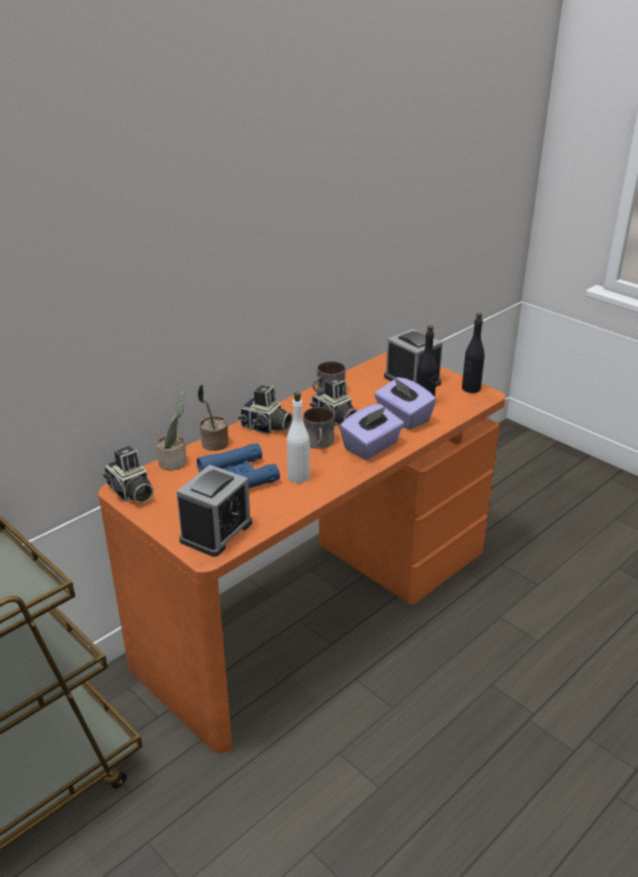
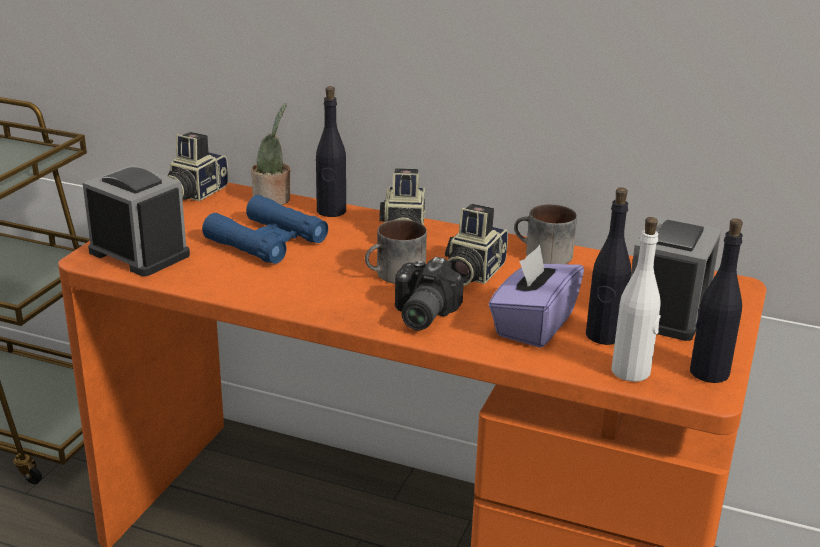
camera: 65 degrees right, 5 degrees down
alarm clock [176,465,252,557] -> alarm clock turned 150 degrees counterclockwise [83,164,190,276]
potted plant [197,384,229,451] -> black bottle [316,86,346,217]
white bottle [287,391,310,483] -> white bottle moved to [611,217,661,382]
purple tissue box [339,404,404,460] -> camera [395,257,464,330]

